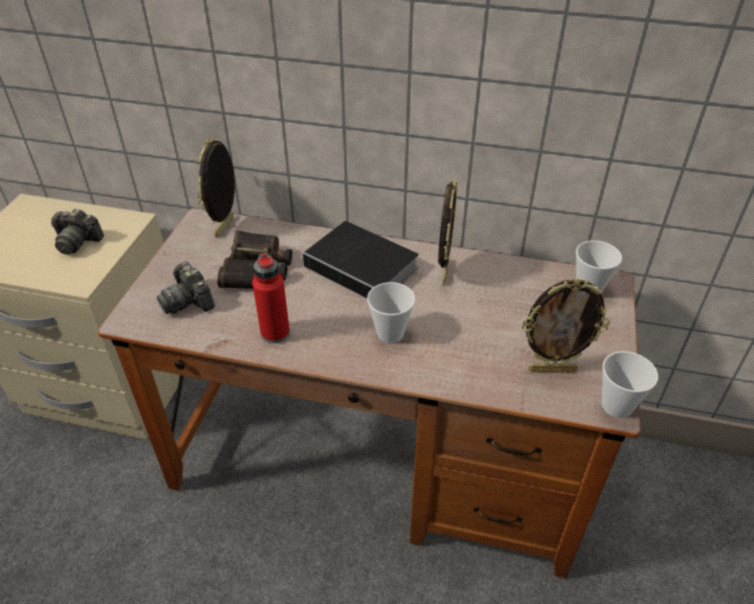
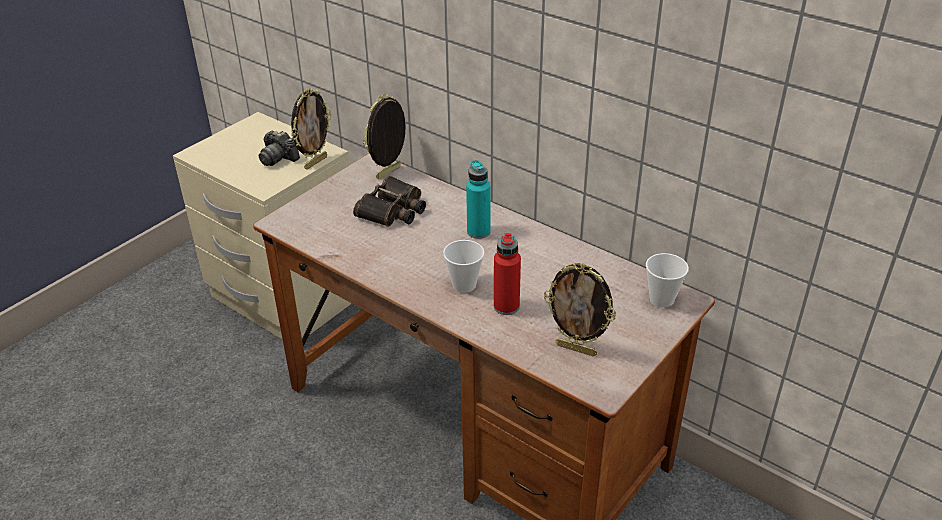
camera: 25 degrees right, 5 degrees down
camera [157,262,215,314] -> none
red bottle [252,253,290,343] -> red bottle moved to [494,233,521,315]
book [303,221,419,298] -> turquoise bottle [466,160,491,239]
picture frame [438,179,457,285] -> picture frame moved to [291,88,331,169]
cup [602,351,658,418] -> none

